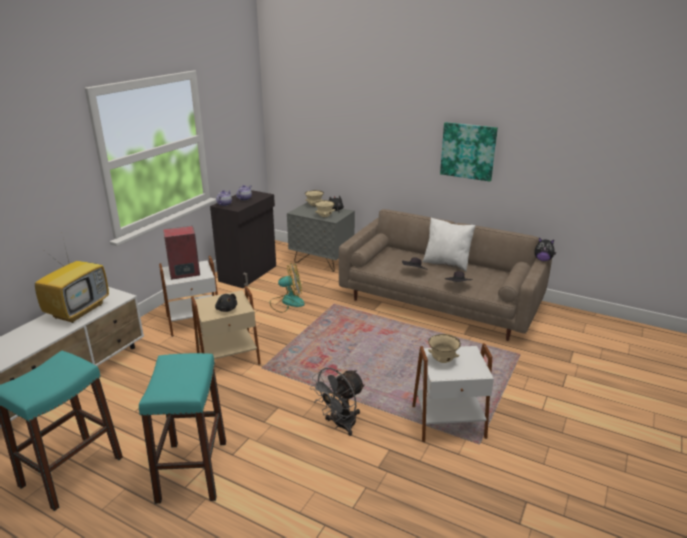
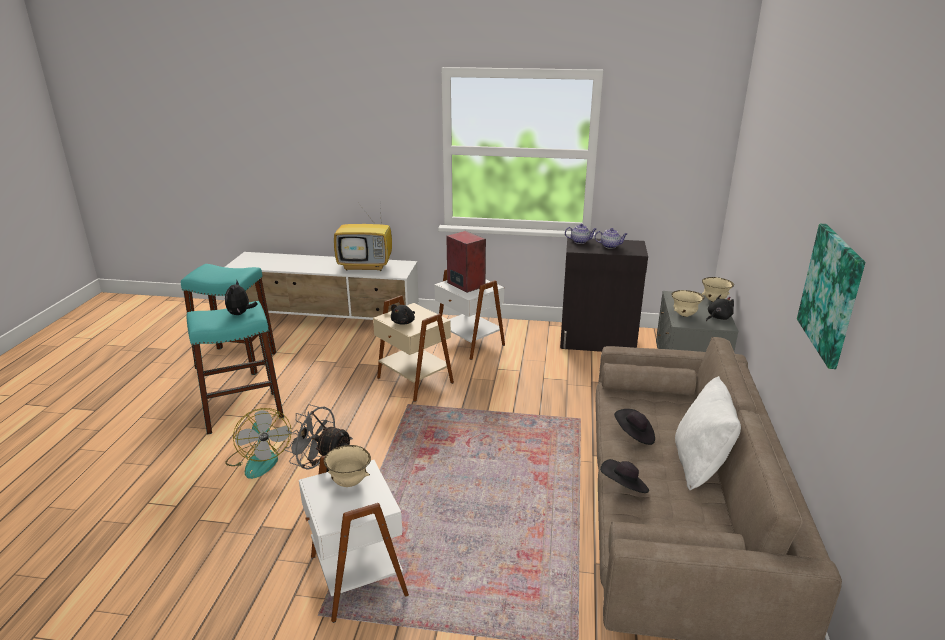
camera: 70 degrees right, 0 degrees up
fan [270,263,305,313] -> fan moved to [225,408,292,479]
plush toy [534,238,556,261] -> plush toy moved to [225,279,258,315]

